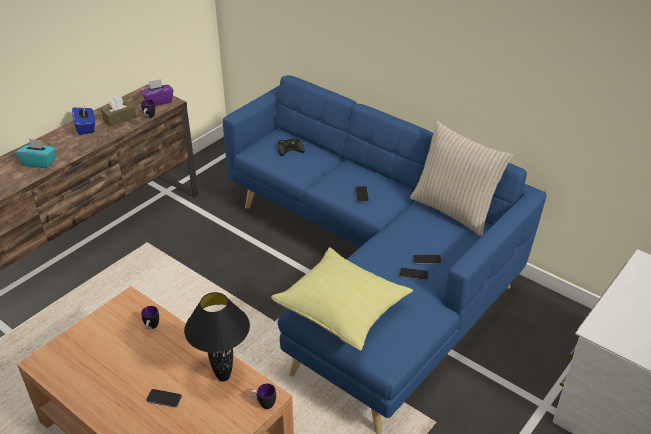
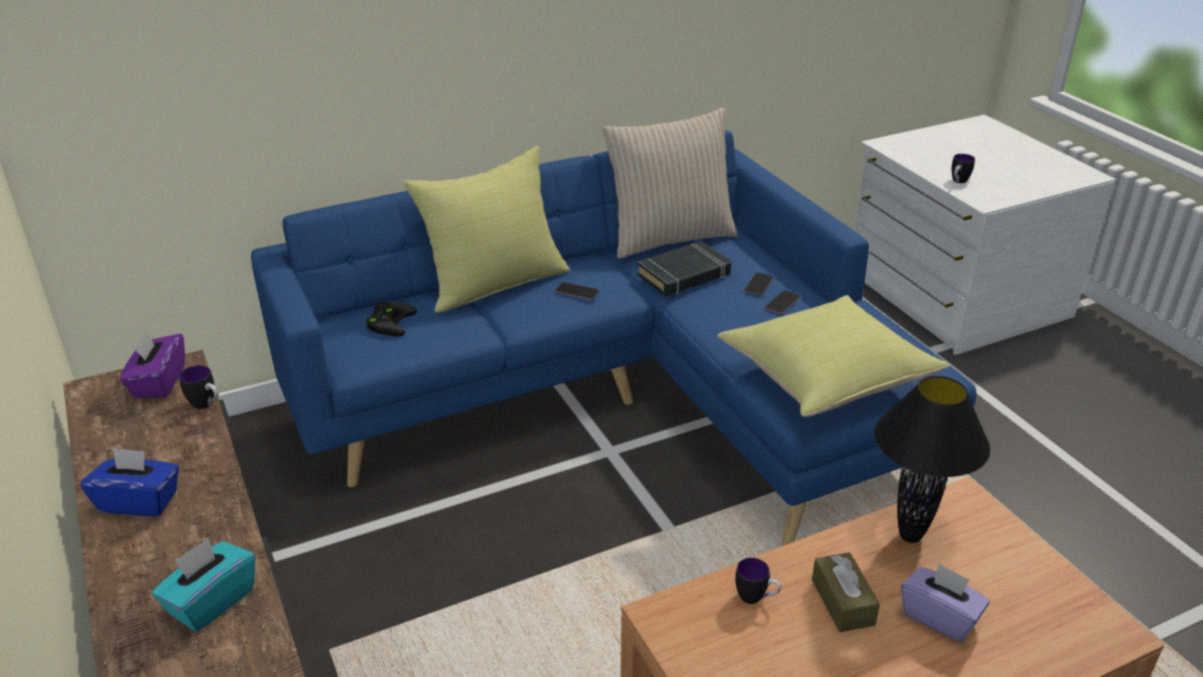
camera: 65 degrees left, 5 degrees down
brown tissue box [101,97,136,127] -> brown tissue box moved to [812,552,880,632]
phone [146,389,182,407] -> purple tissue box [901,563,990,642]
mug [250,383,276,409] -> mug moved to [952,154,975,183]
none -> yellow pillow [403,146,570,313]
none -> black book [637,241,732,296]

